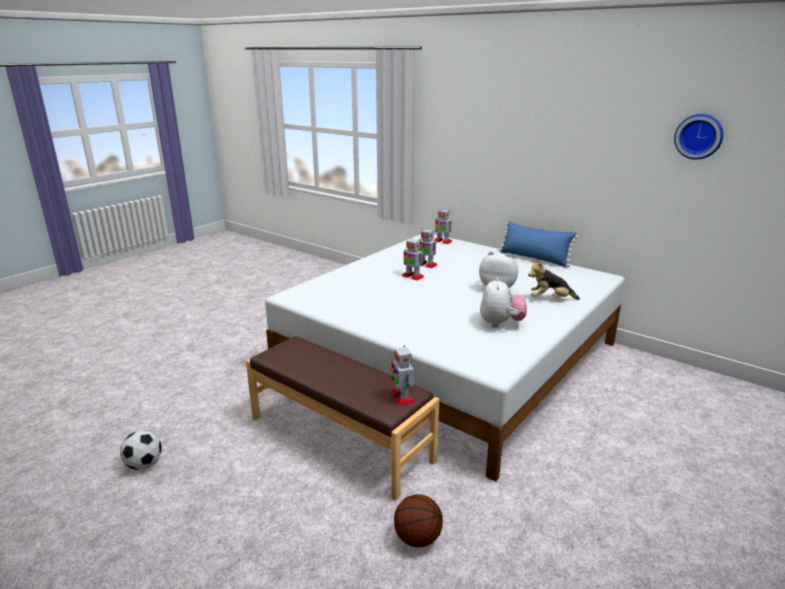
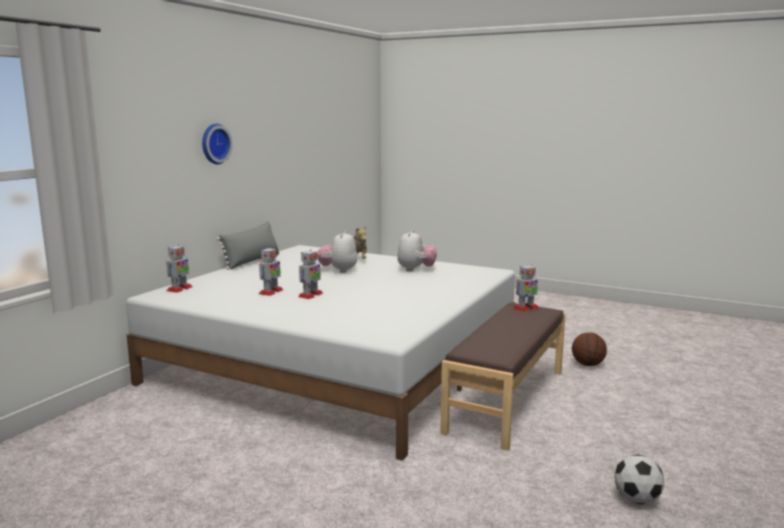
camera: 100 degrees left, 10 degrees down
plush toy [480,277,527,328] -> plush toy turned 105 degrees clockwise [397,230,437,272]
blue pillow [499,221,578,267] -> grey pillow [217,221,280,270]
wall clock [674,114,724,160] -> wall clock moved to [202,124,233,164]

